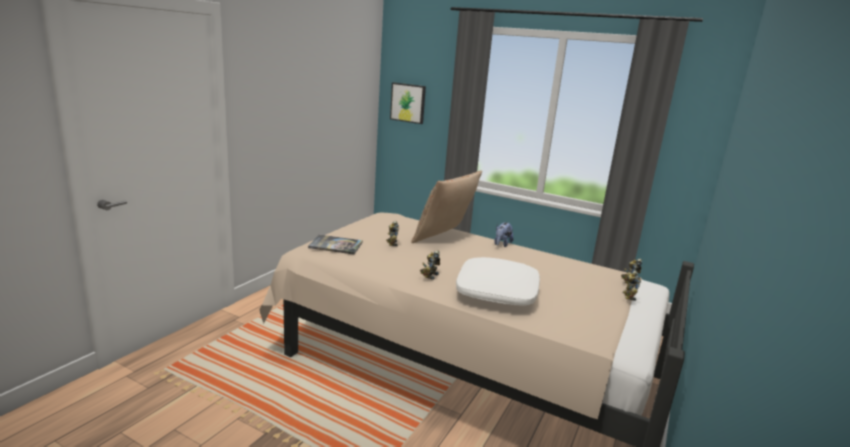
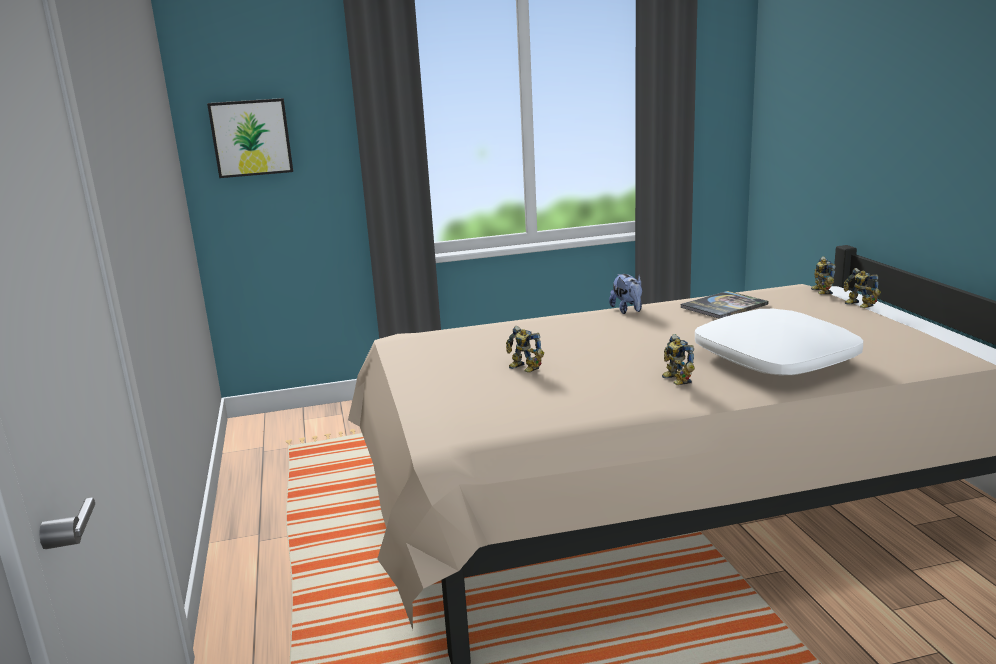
camera: 40 degrees left, 0 degrees up
book [308,235,363,254] -> book moved to [680,291,769,319]
beige pillow [411,171,482,243] -> none

